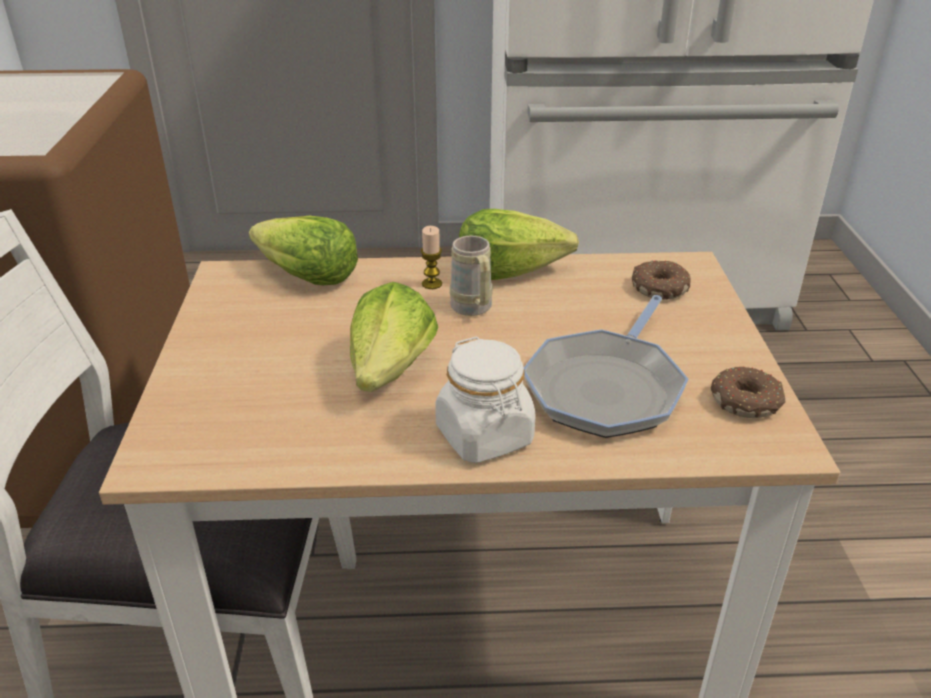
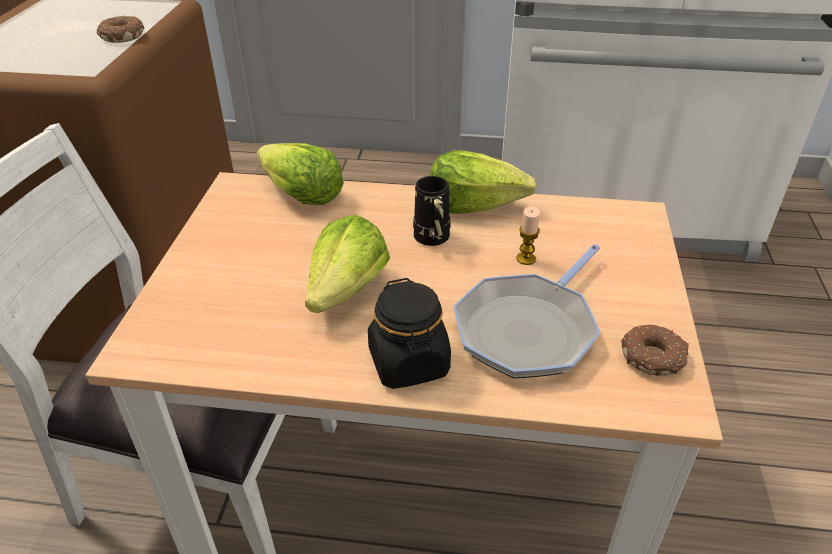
camera: 10 degrees right, 5 degrees up
candle [421,226,442,289] -> candle moved to [516,207,540,265]
white jar [435,337,536,463] -> black jar [368,278,451,389]
beige mug [450,236,493,316] -> black mug [413,176,450,246]
donut [632,260,690,300] -> donut moved to [97,16,144,43]

